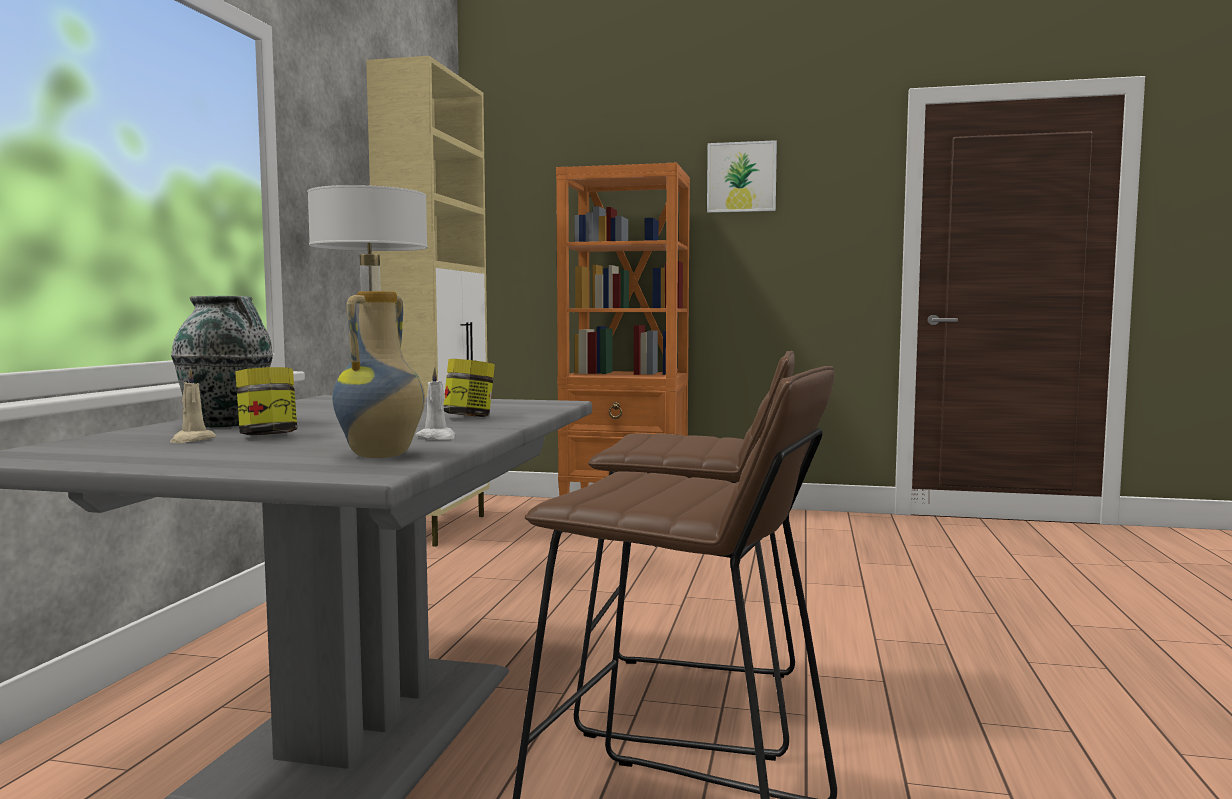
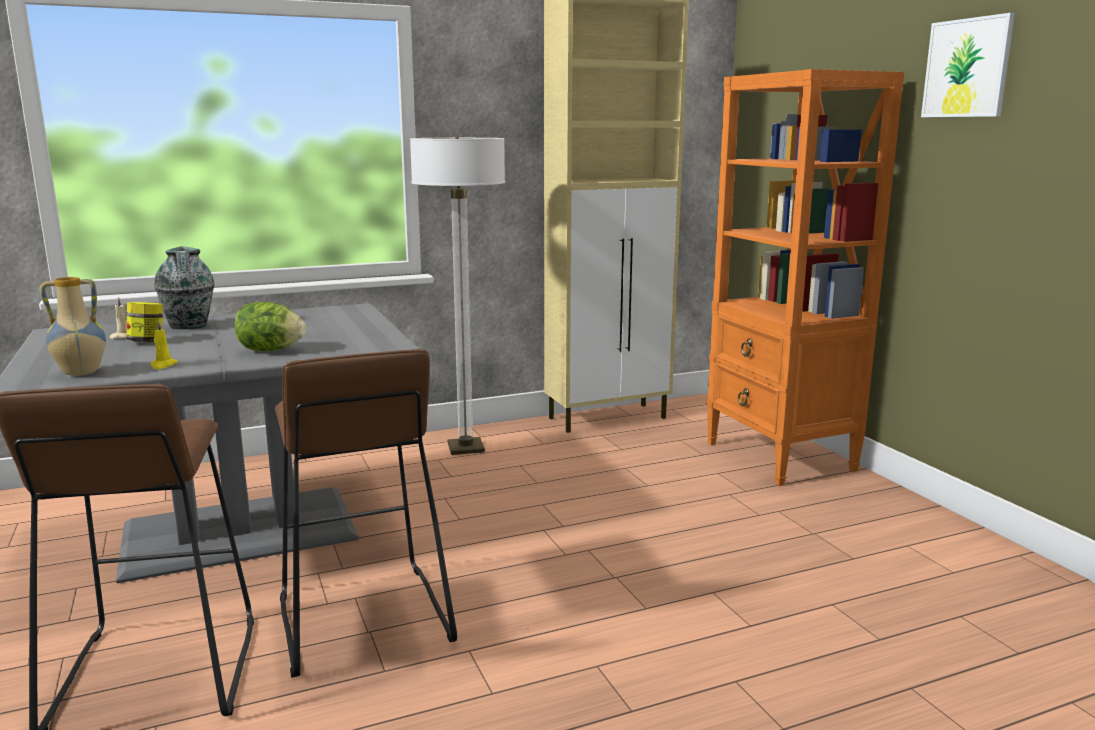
camera: 55 degrees right, 10 degrees up
white candle [416,367,455,440] -> yellow candle [150,321,178,369]
jar [444,359,495,417] -> lettuce [235,302,306,351]

